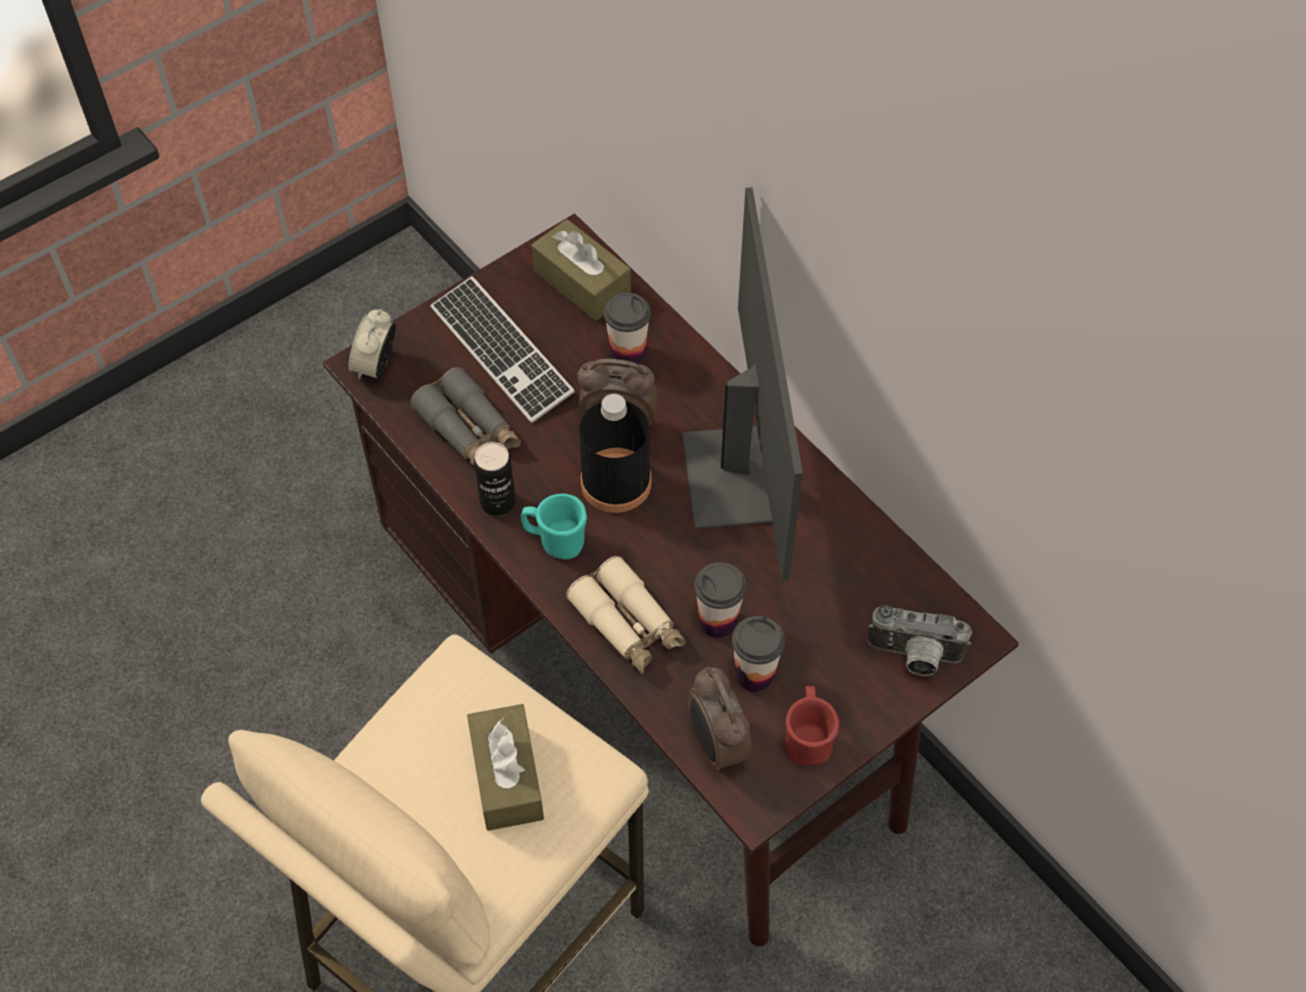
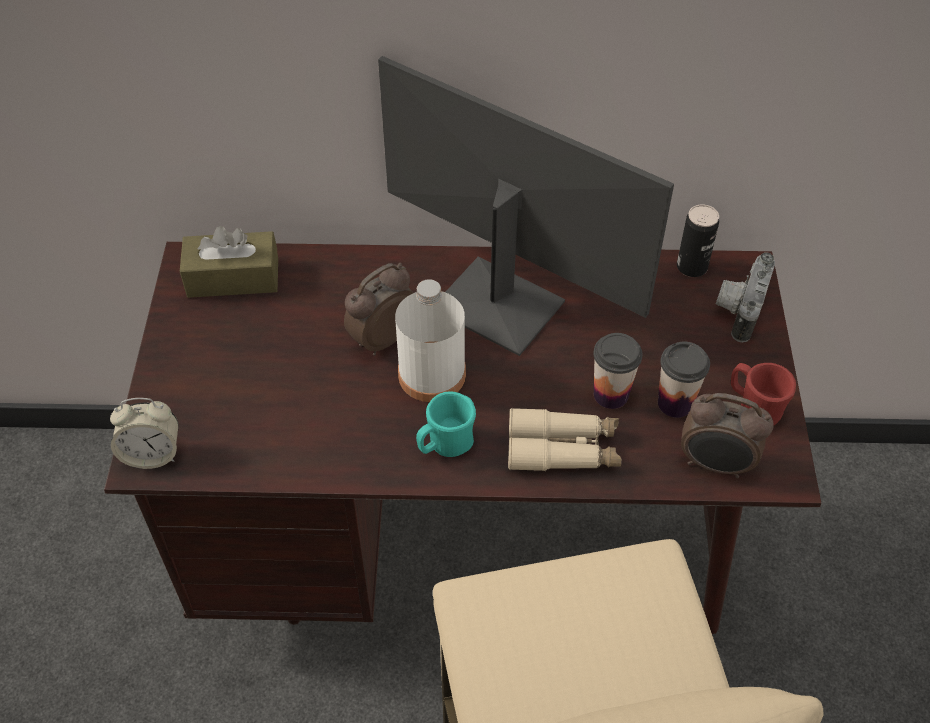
camera: 50 degrees left, 5 degrees down
alarm clock [348,309,396,379] -> alarm clock turned 60 degrees counterclockwise [110,398,179,469]
grey binoculars [410,367,521,467] -> none
keyboard [430,276,575,423] -> none
brown tissue box [467,704,544,831] -> none
can [474,442,516,516] -> can moved to [677,204,719,277]
black bottle [579,394,651,513] -> white bottle [395,279,466,402]
cup [604,293,651,367] -> none
camera [868,605,972,676] -> camera turned 150 degrees clockwise [716,252,775,343]

